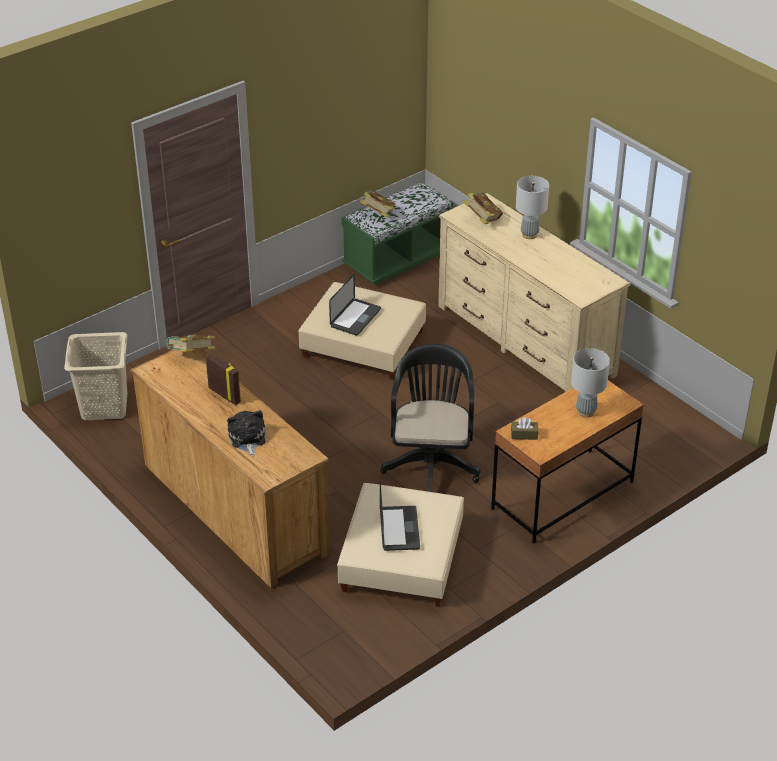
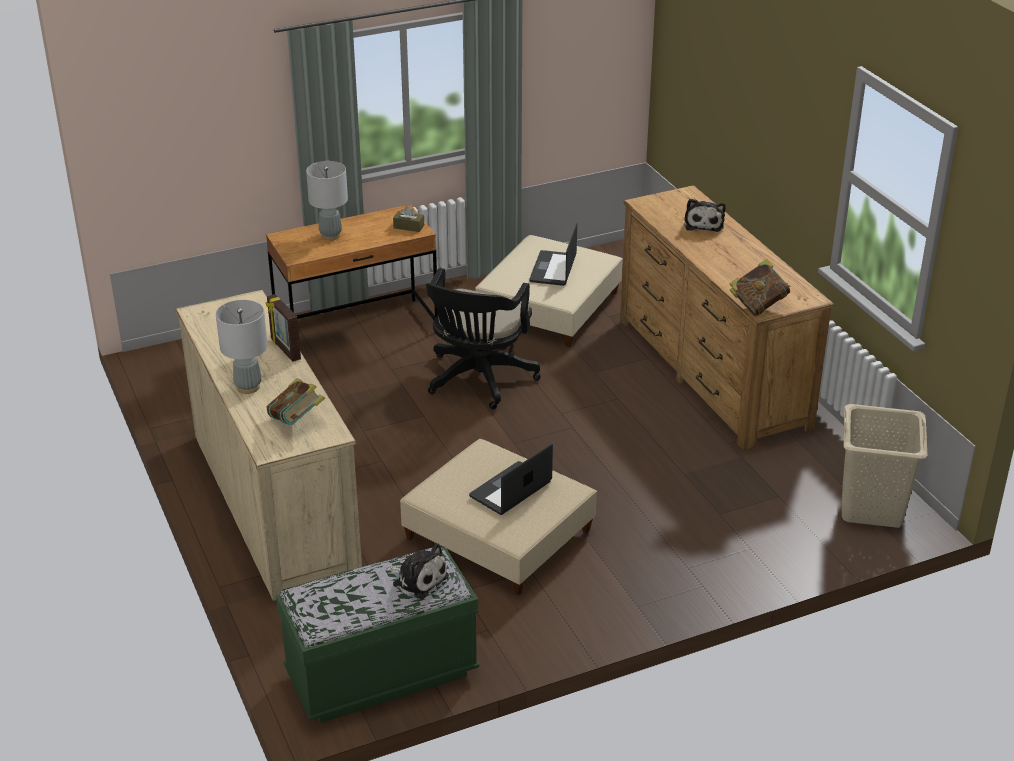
camera: 165 degrees left, 5 degrees down
picture frame [206,354,241,405] -> picture frame moved to [266,294,301,362]
book [360,189,395,218] -> plush toy [386,543,449,599]

